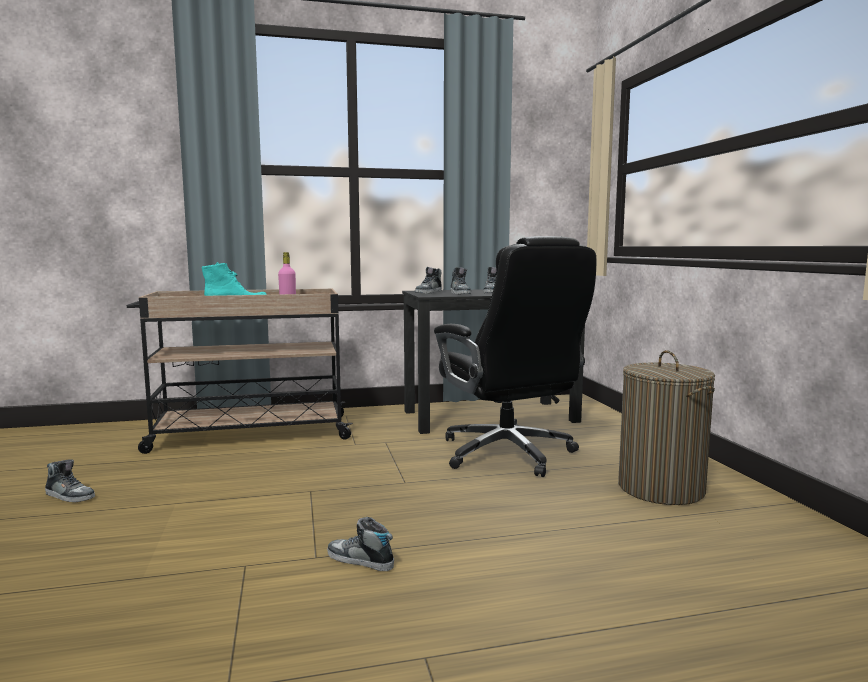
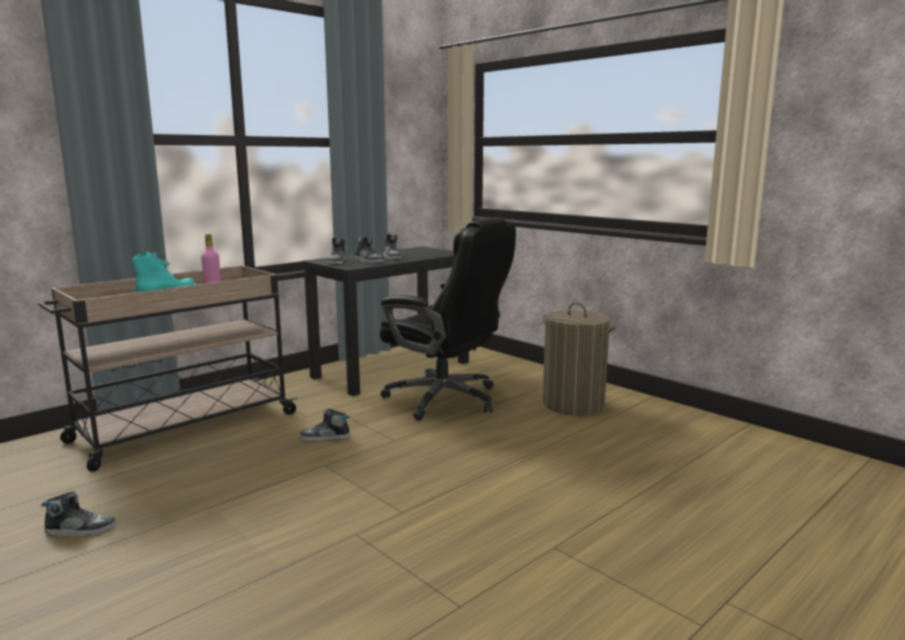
camera: 30 degrees left, 5 degrees up
shoe [327,517,394,571] -> shoe moved to [300,409,350,441]

